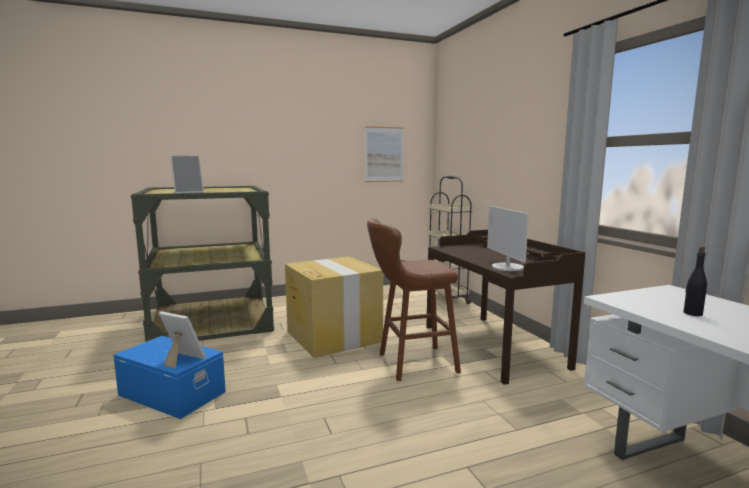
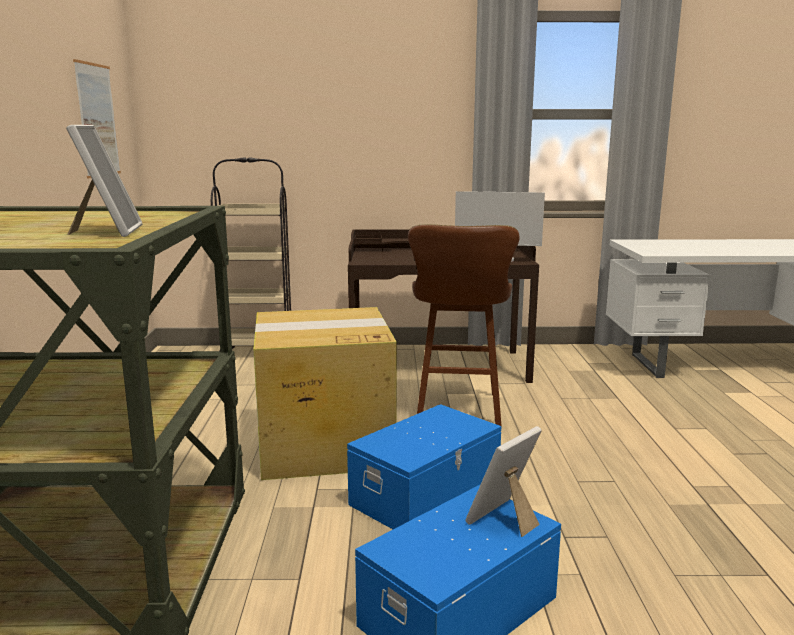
camera: 70 degrees left, 5 degrees up
black bottle [684,247,707,316] -> none
none -> blue storage box [347,404,501,529]

